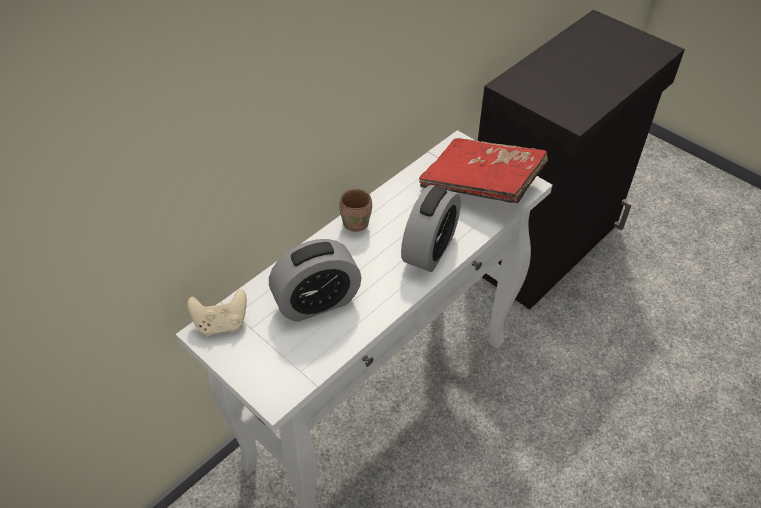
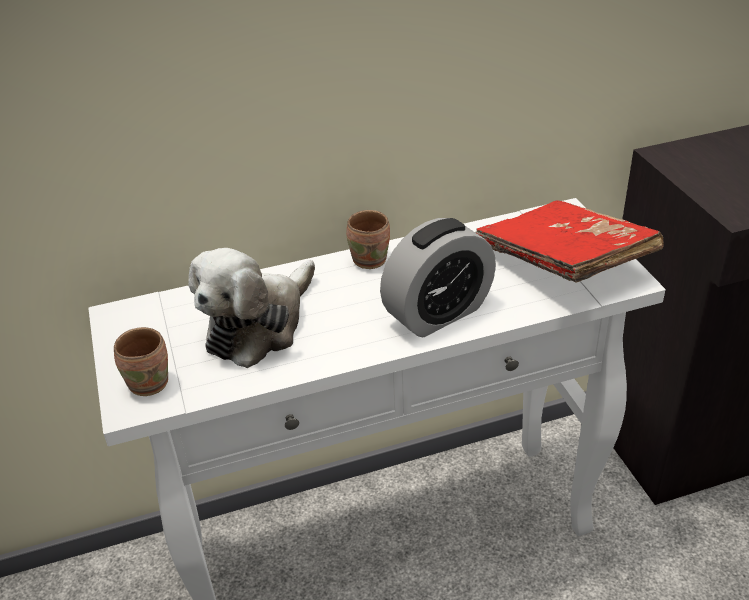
camera: 30 degrees right, 10 degrees down
beige game controller [187,289,247,335] -> none
alarm clock [269,239,362,322] -> plush toy [188,248,315,368]
none -> brown mug [114,327,168,396]

